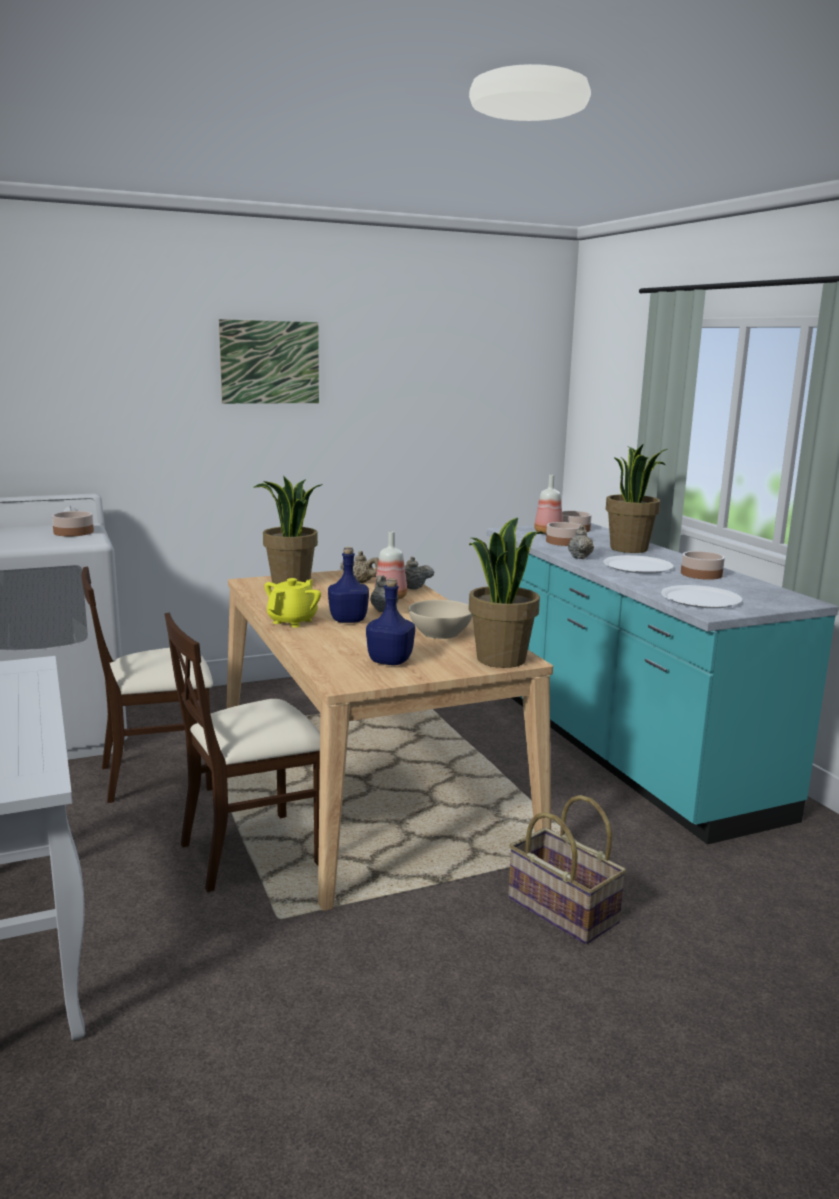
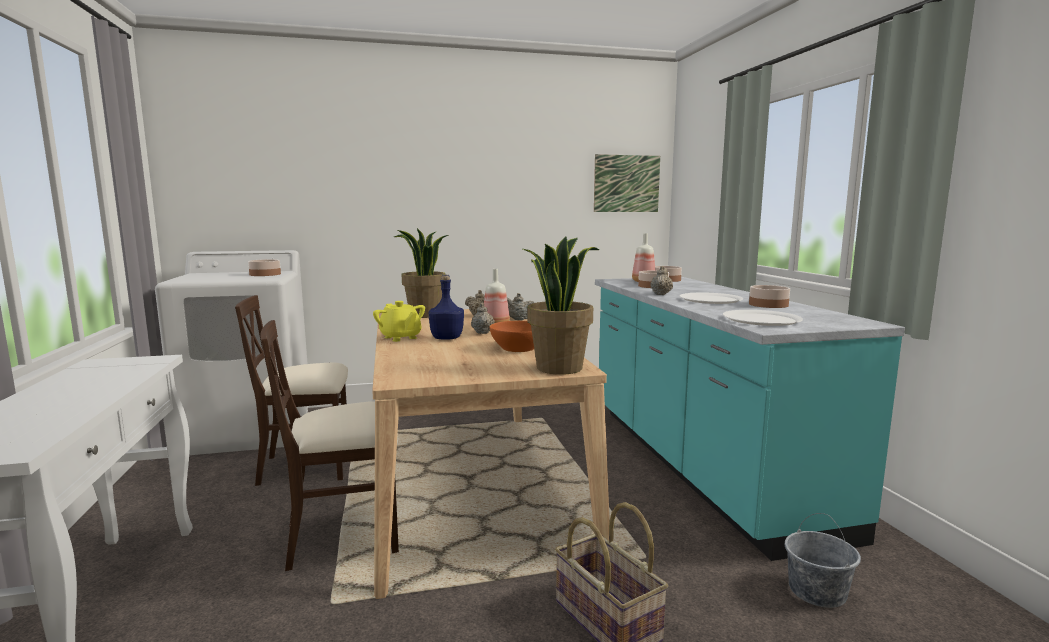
camera: 10 degrees right, 5 degrees down
picture [219,319,319,404] -> picture moved to [594,154,660,212]
yellow teapot [265,578,321,628] -> yellow teapot turned 105 degrees clockwise [373,301,425,342]
blue bottle [366,578,415,665] -> none
beige bowl [409,600,473,639] -> orange bowl [490,321,534,352]
potted plant [606,444,667,553] -> none
none -> grey bucket [785,513,861,608]

